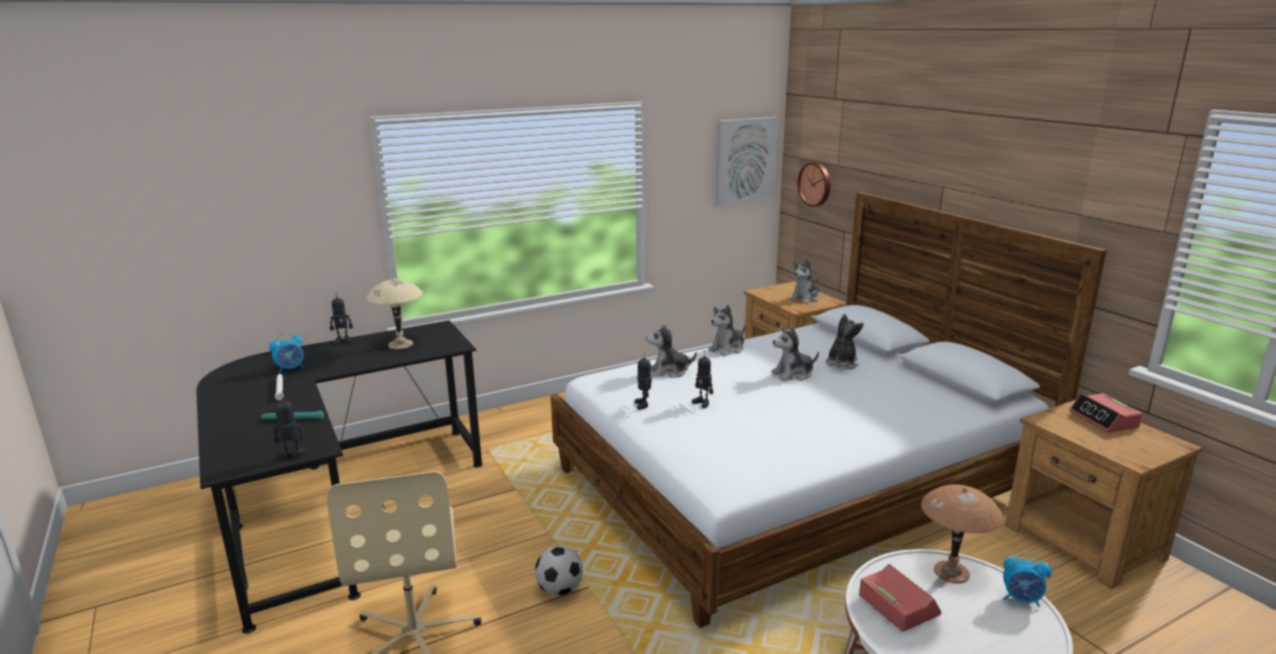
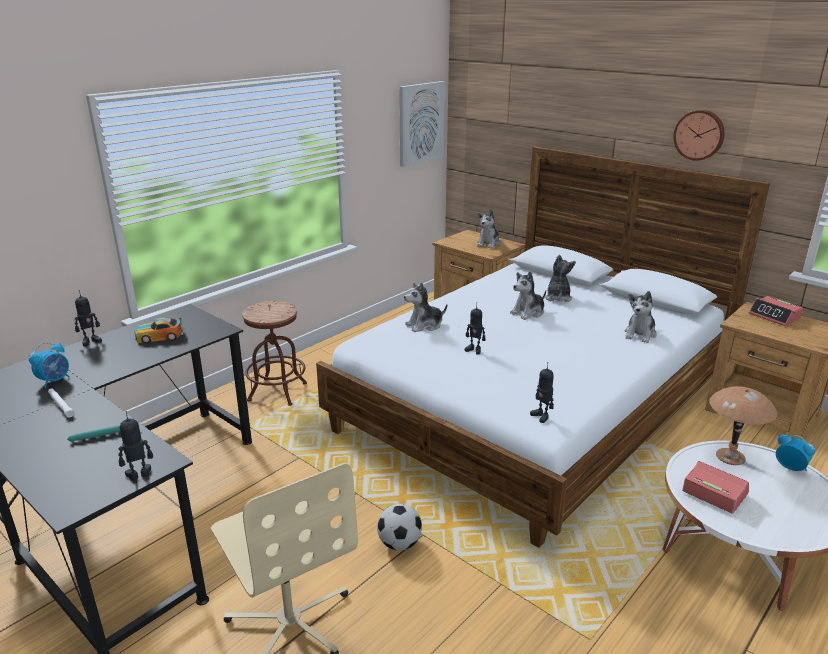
camera: 20 degrees left, 5 degrees up
beige table lamp [366,278,423,349] -> toy car [134,318,184,343]
toy robot [634,352,652,410] -> toy robot moved to [530,362,554,423]
plush toy [709,305,745,356] -> plush toy moved to [625,291,657,343]
wall clock [797,162,830,207] -> wall clock moved to [673,110,725,161]
alarm clock [1003,552,1052,607] -> alarm clock turned 135 degrees counterclockwise [776,434,816,471]
none -> brown stool [242,301,307,406]

